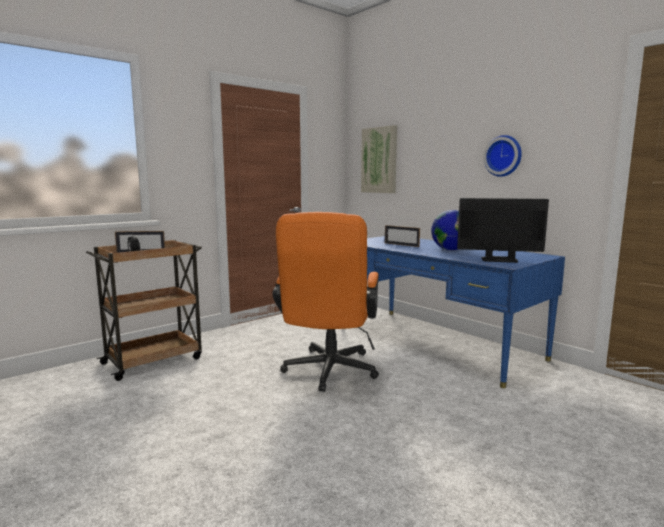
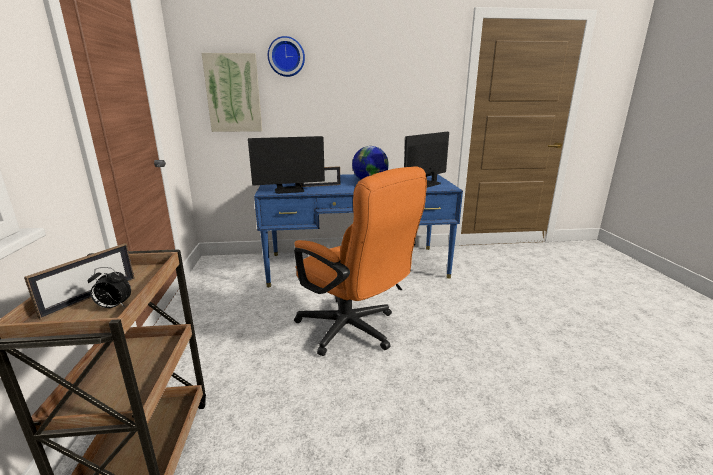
camera: 55 degrees left, 10 degrees up
wall clock [484,135,522,177] -> wall clock moved to [268,36,305,77]
none -> monitor [248,136,325,194]

